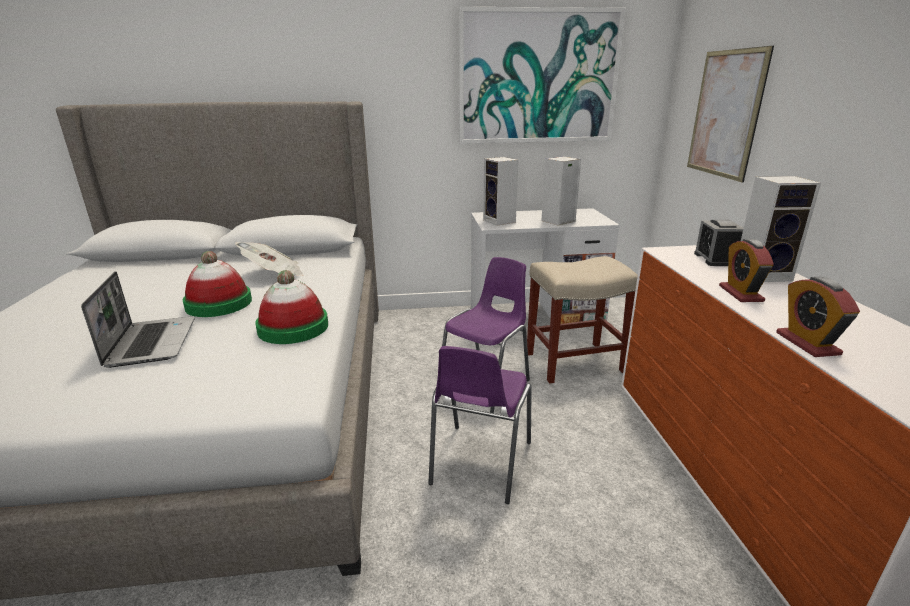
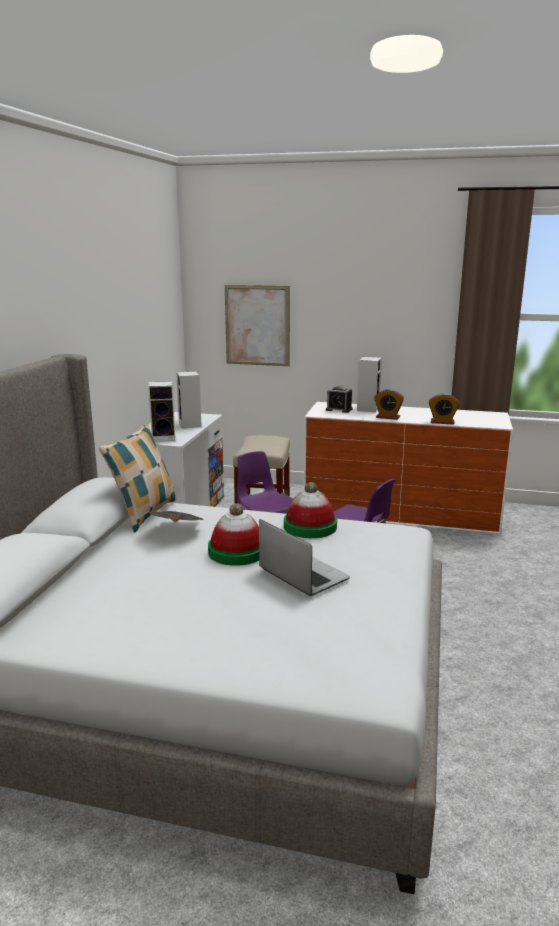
camera: 70 degrees left, 5 degrees down
laptop [81,271,195,368] -> laptop turned 45 degrees clockwise [259,519,350,596]
picture [458,7,626,144] -> none
none -> pillow [99,423,177,533]

